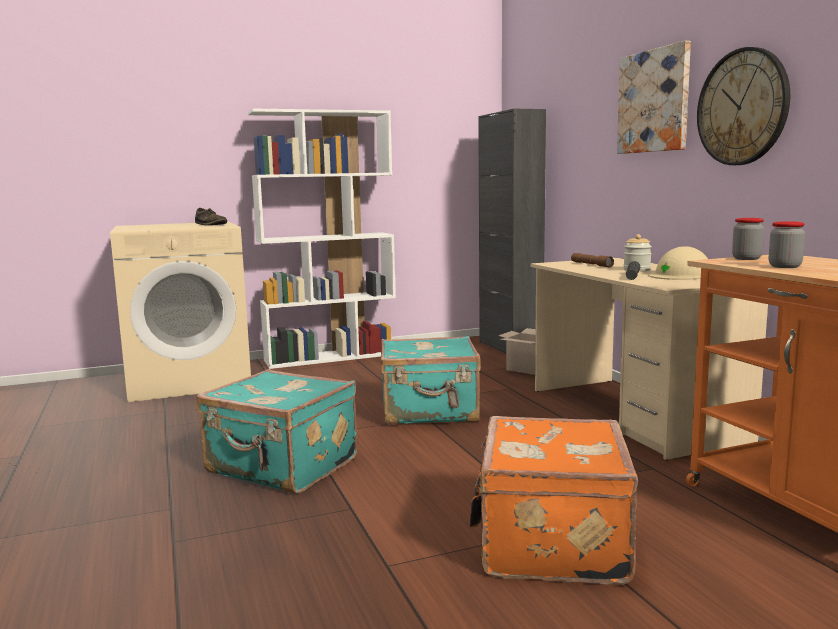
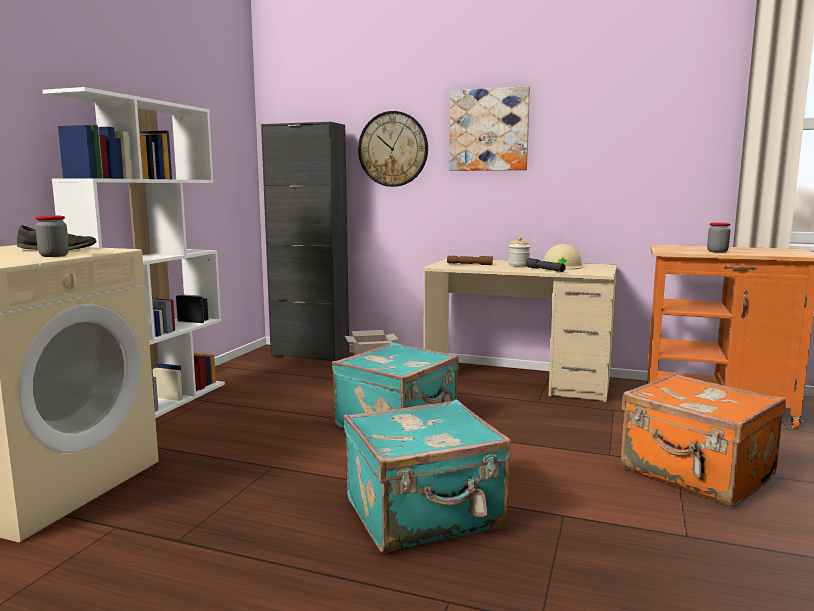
camera: 50 degrees left, 0 degrees up
wall clock [697,47,790,165] -> wall clock moved to [358,111,428,187]
jar [732,218,764,260] -> jar moved to [35,215,69,257]

